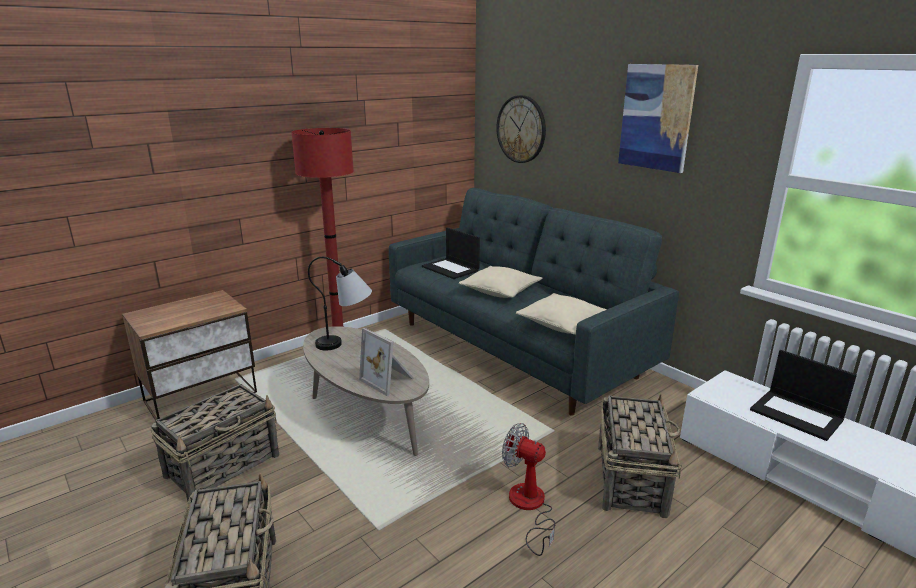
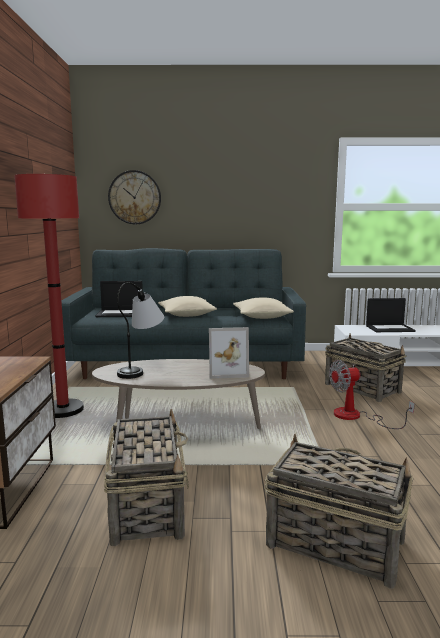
camera: 50 degrees left, 10 degrees down
picture [618,64,698,173] -> none

